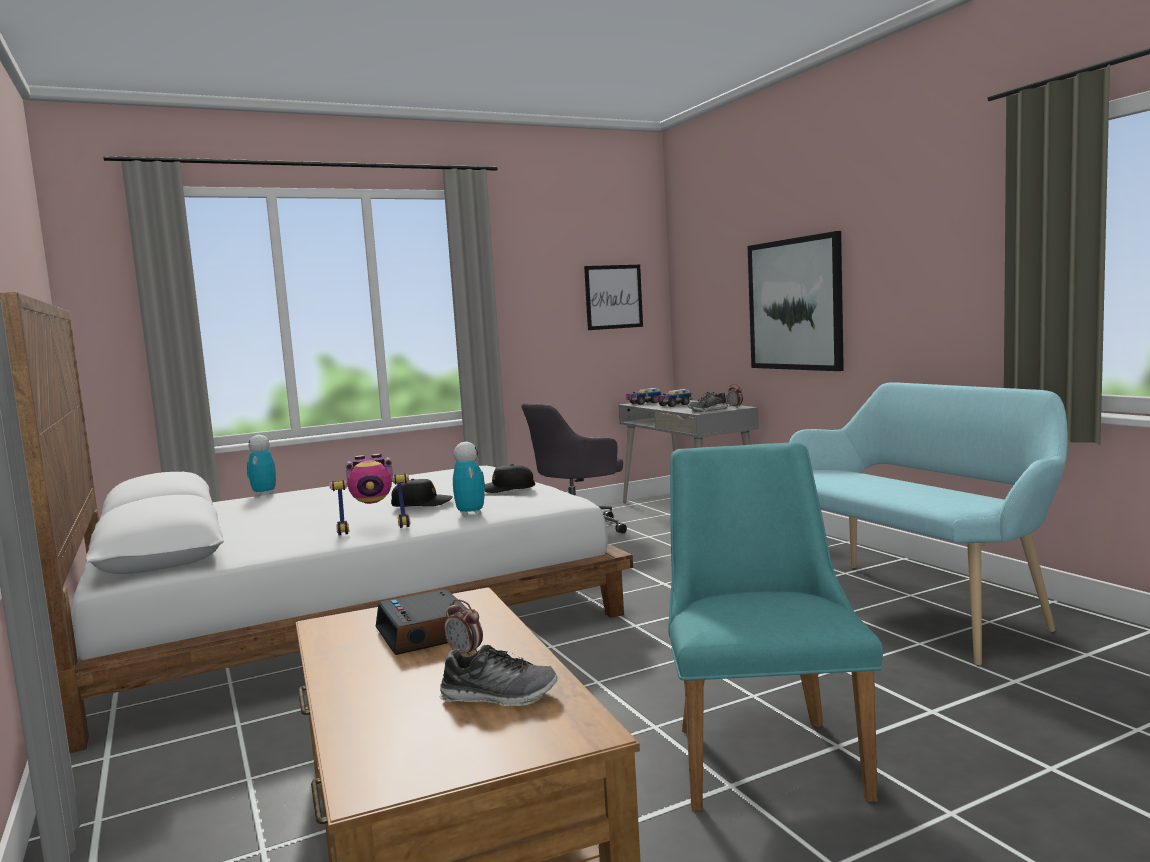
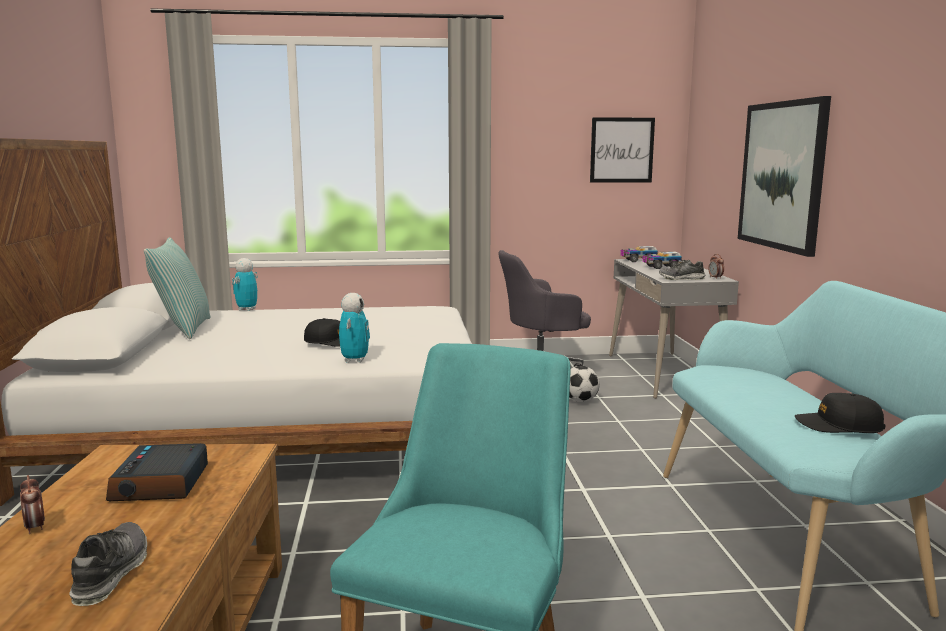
camera: 20 degrees right, 5 degrees up
toy robot [329,454,410,535] -> none
shoe [440,645,558,706] -> shoe turned 120 degrees counterclockwise [70,522,147,606]
alarm clock [444,599,483,656] -> alarm clock moved to [20,475,45,534]
black cap [484,464,535,493] -> black cap moved to [795,393,886,433]
none -> pillow [144,237,211,339]
none -> football [569,366,600,402]

